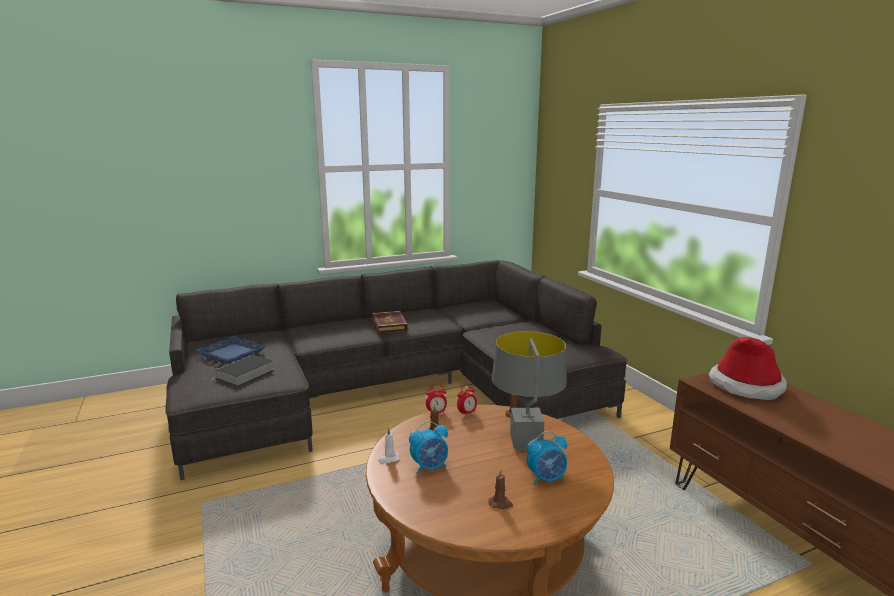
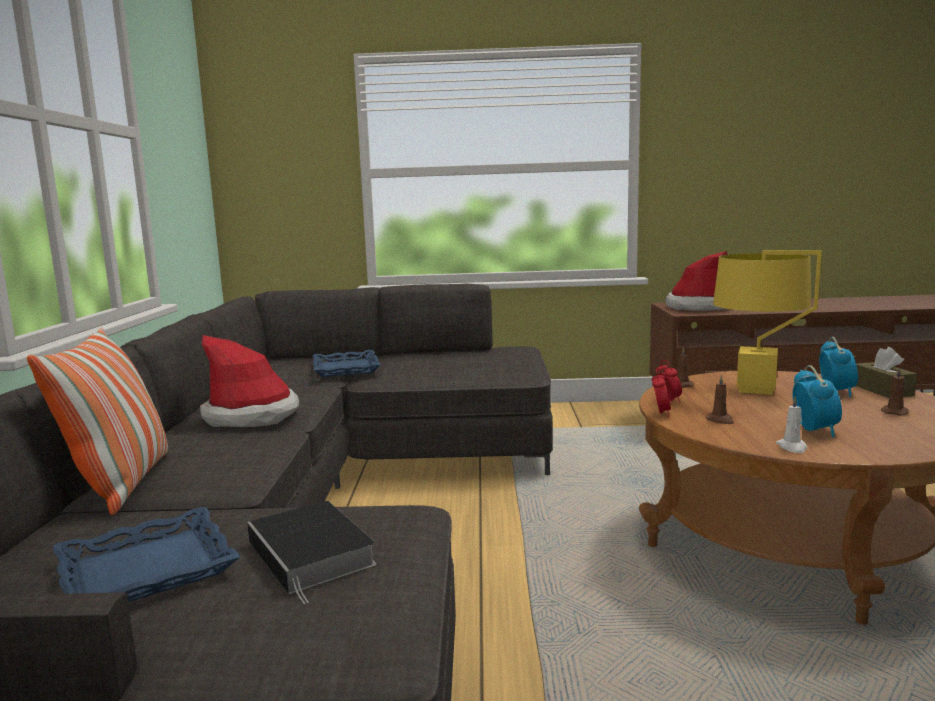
camera: 65 degrees left, 5 degrees down
book [372,311,408,333] -> hat [200,335,299,427]
grey table lamp [492,331,567,451] -> yellow table lamp [713,250,822,395]
none -> pillow [27,328,168,515]
none -> blue tray [312,350,381,377]
none -> brown tissue box [856,347,917,398]

